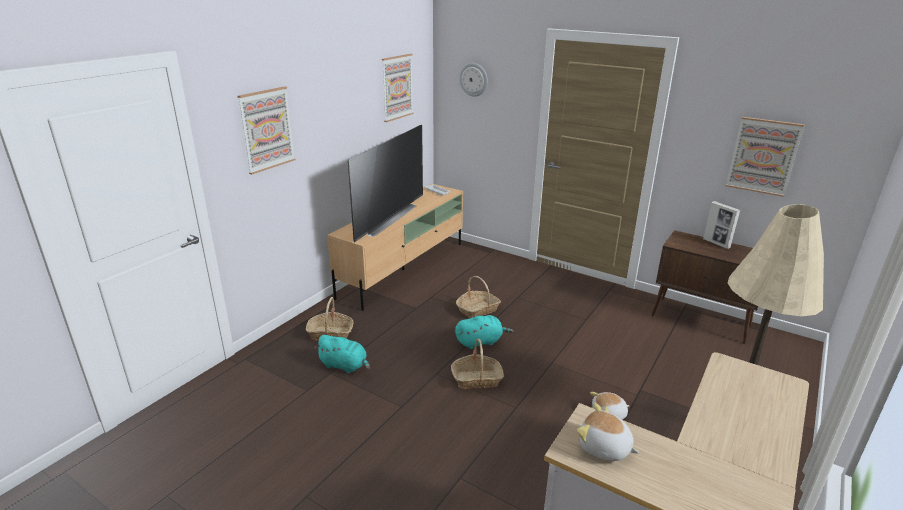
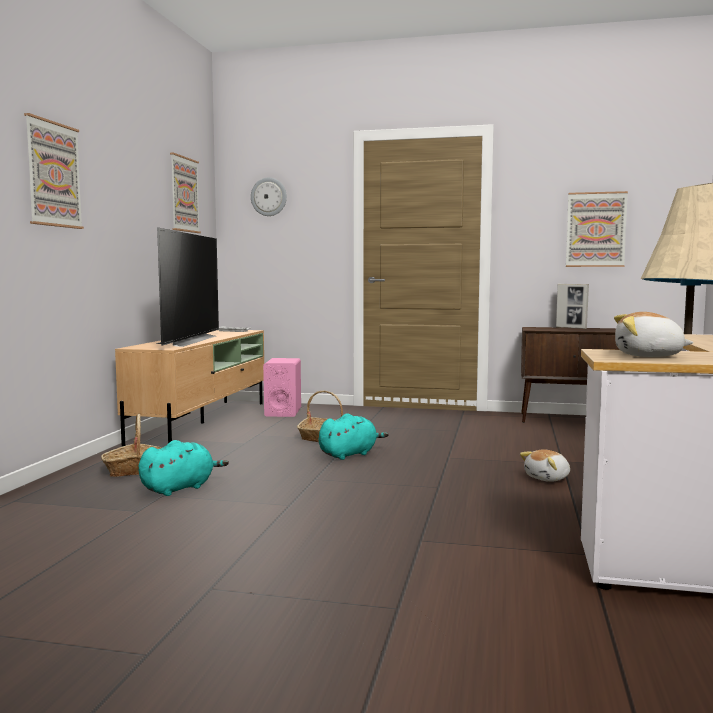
camera: 20 degrees left, 20 degrees down
turquoise plush toy [315,335,370,373] -> turquoise plush toy turned 45 degrees counterclockwise [139,440,229,496]
basket [451,339,504,389] -> none
none -> pink speaker [263,358,301,417]

